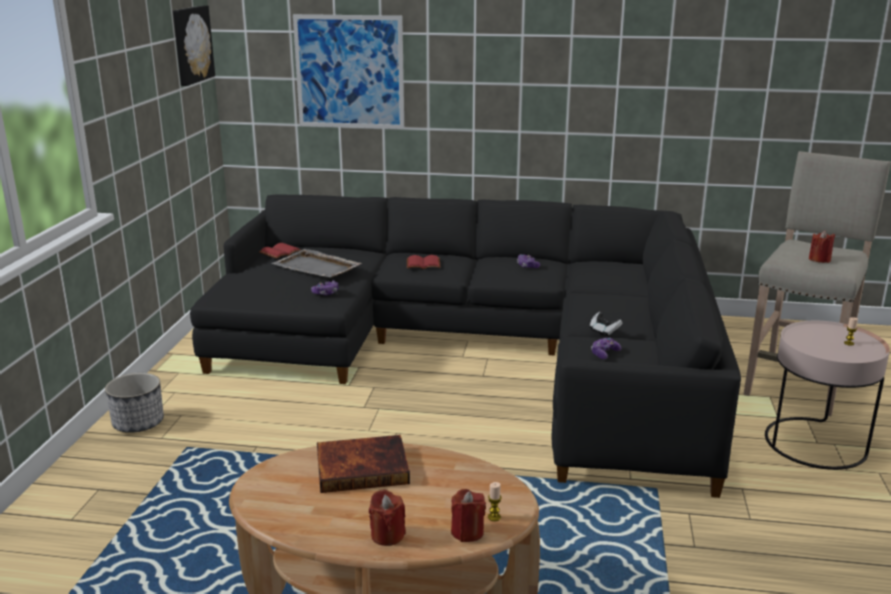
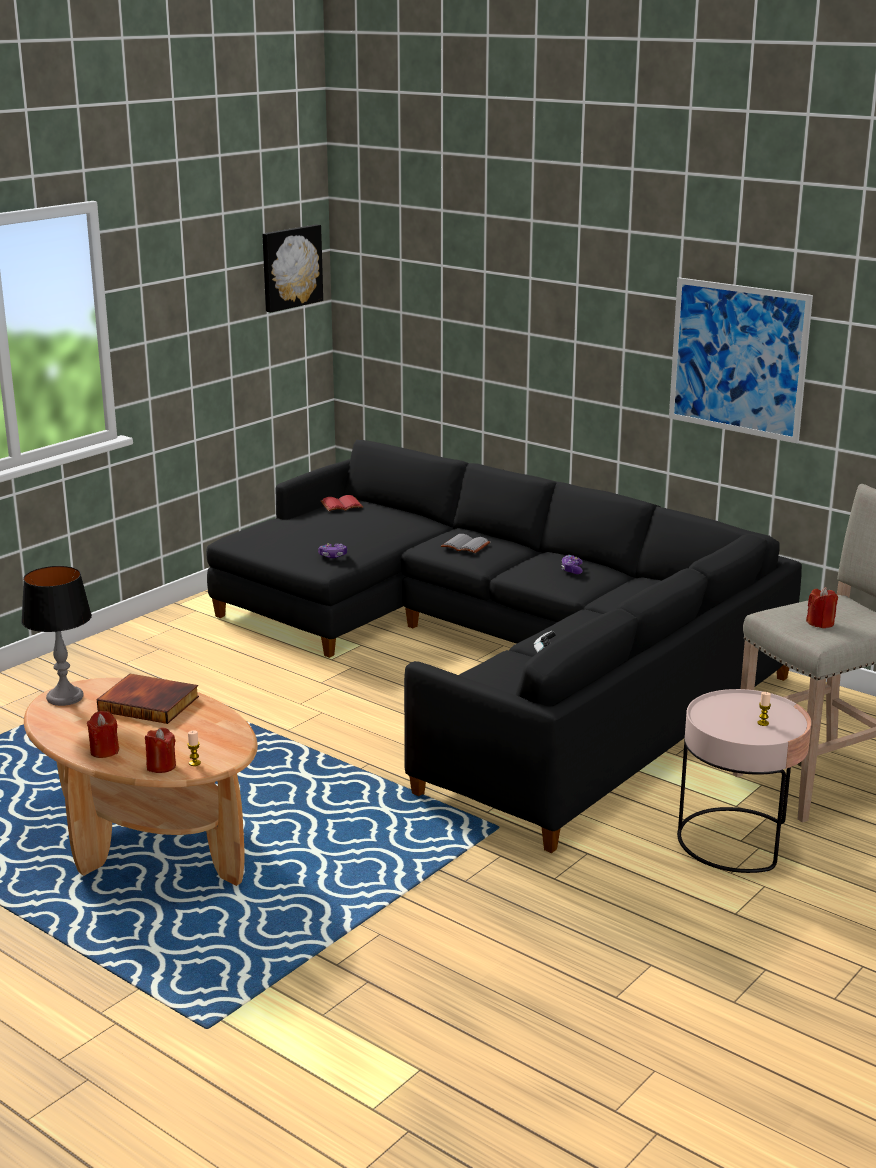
camera: 30 degrees right, 0 degrees up
planter [105,373,164,433] -> none
grey tray [271,249,362,277] -> none
picture [293,14,404,129] -> picture moved to [669,278,813,443]
red book [407,255,440,269] -> grey book [441,534,490,553]
game controller [591,338,621,359] -> none
none -> table lamp [21,566,92,706]

